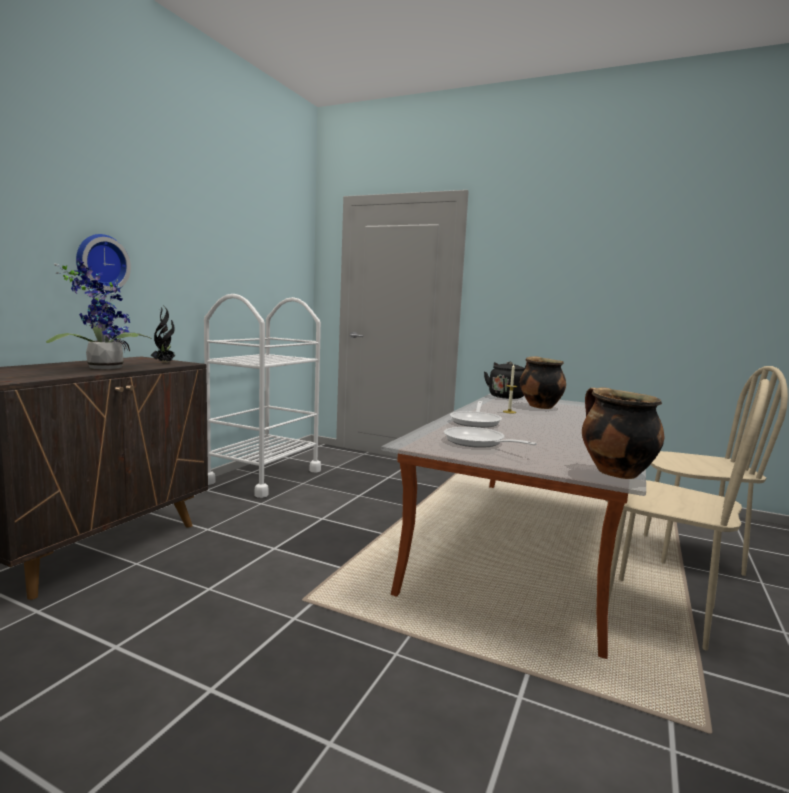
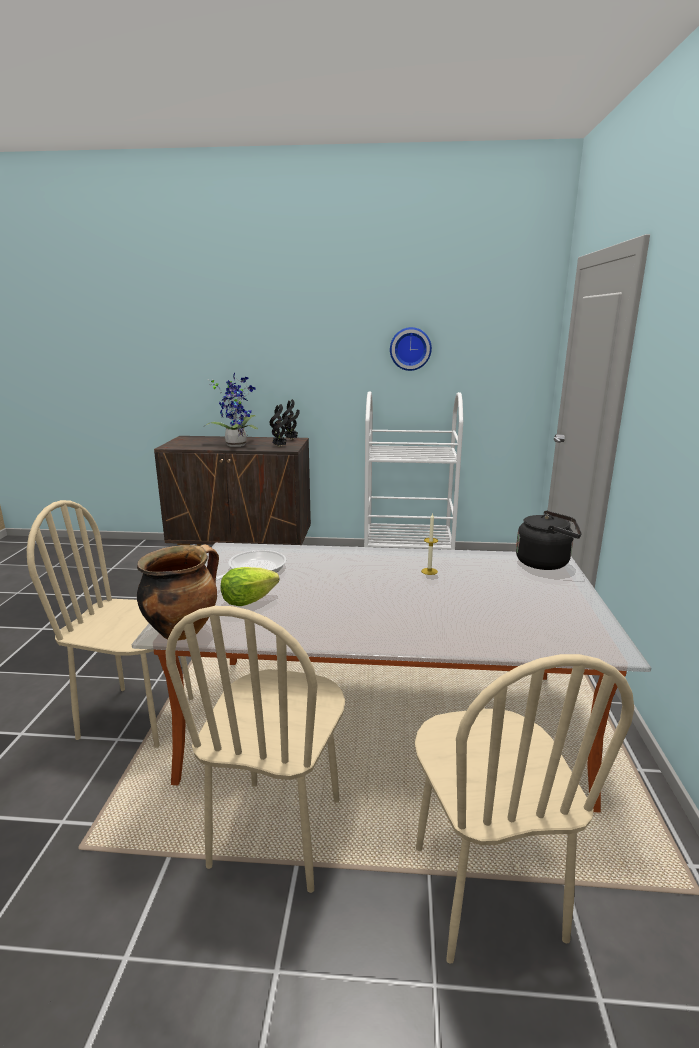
camera: 70 degrees right, 10 degrees up
wall clock [76,234,131,293] -> wall clock moved to [390,327,432,371]
frying pan [450,401,502,428] -> none
cooking pot [520,356,566,409] -> none
none -> beige chair [27,500,193,748]
none -> lettuce [221,567,280,606]
none -> potted plant [282,399,300,440]

